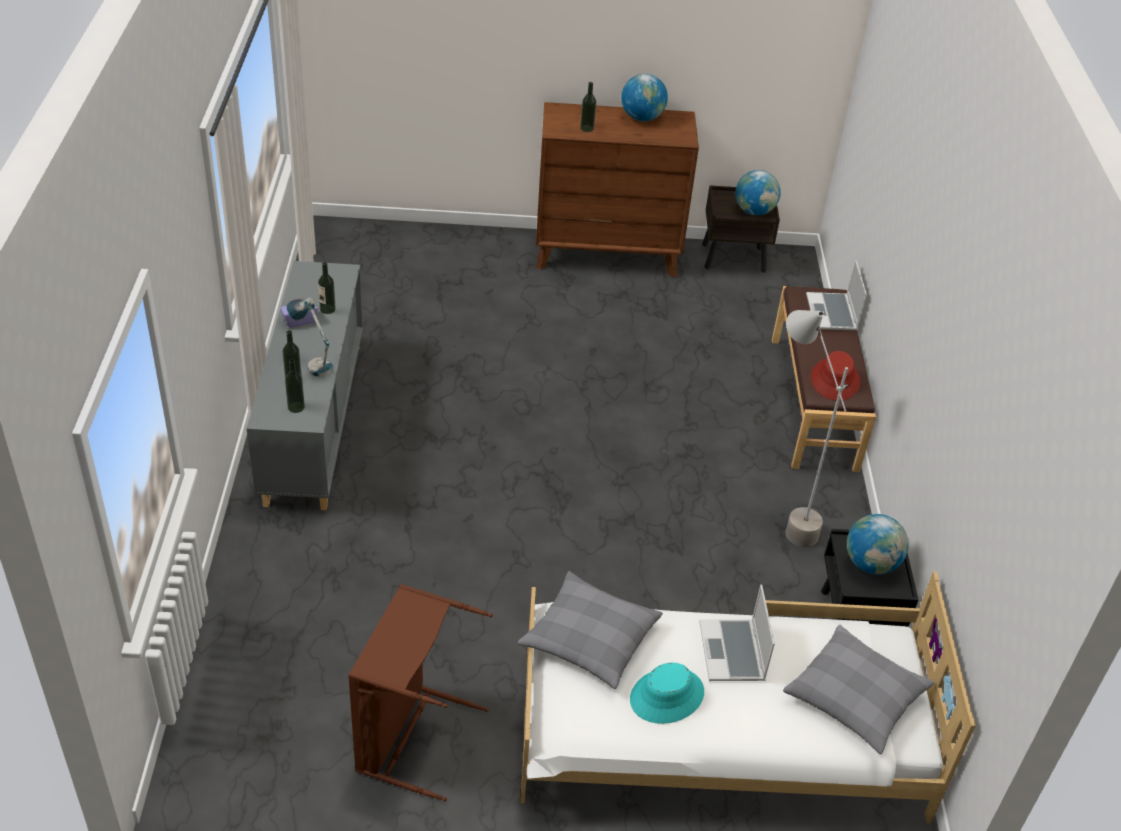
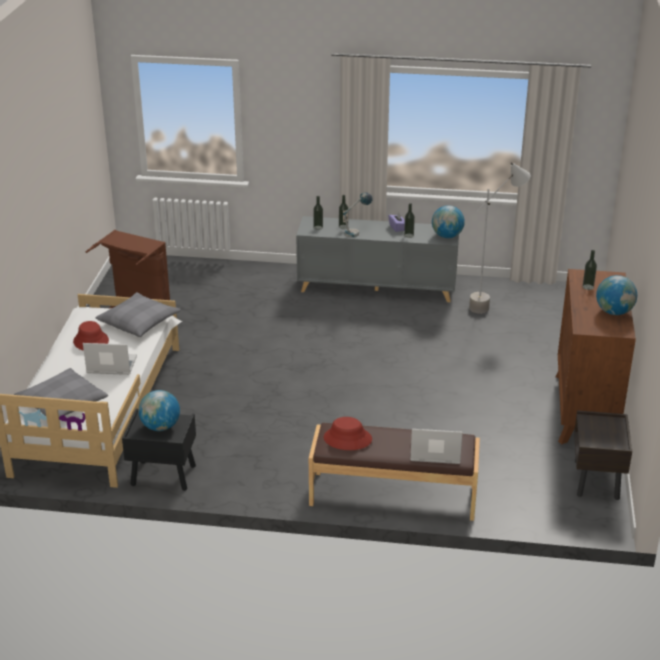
camera: 100 degrees right, 10 degrees down
turquoise hat [630,663,704,724] -> red hat [73,321,109,351]
globe [735,170,781,215] -> globe moved to [432,205,465,238]
grey floor lamp [786,310,852,547] -> grey floor lamp moved to [469,162,530,314]

